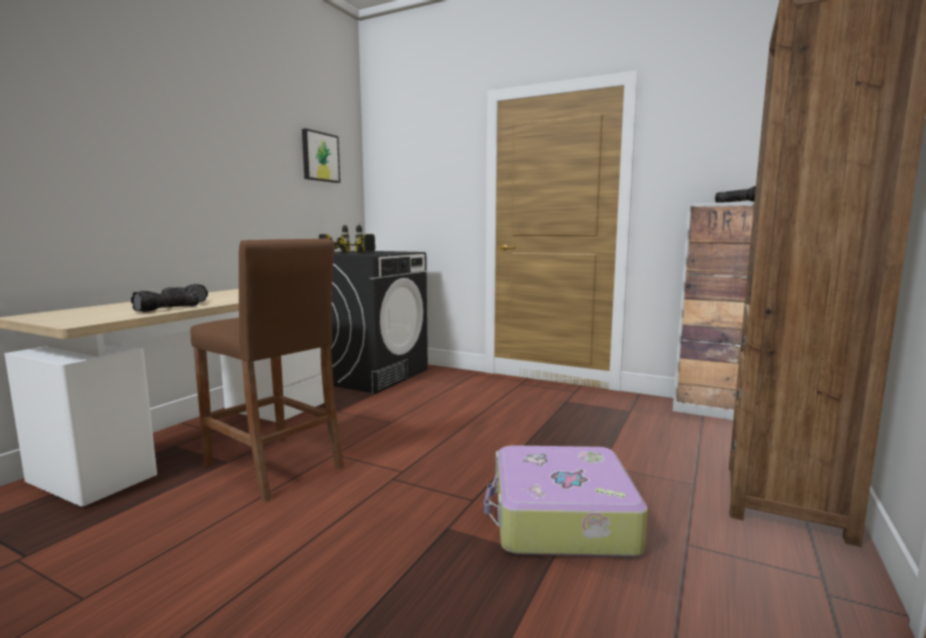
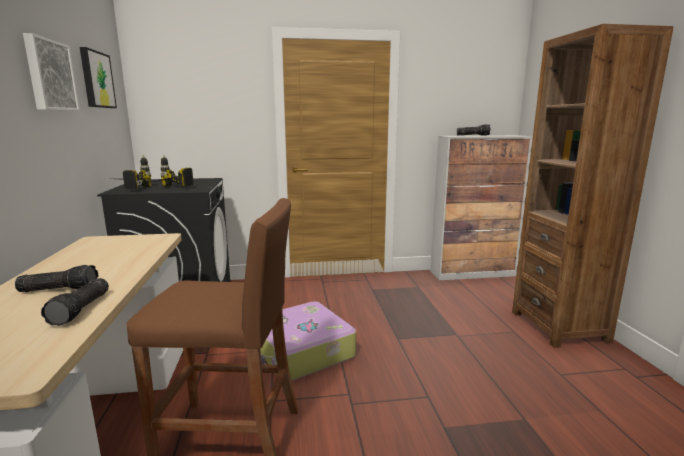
camera: 35 degrees left, 5 degrees up
suitcase [484,445,648,557] -> suitcase moved to [260,301,356,381]
none -> picture [23,33,80,111]

